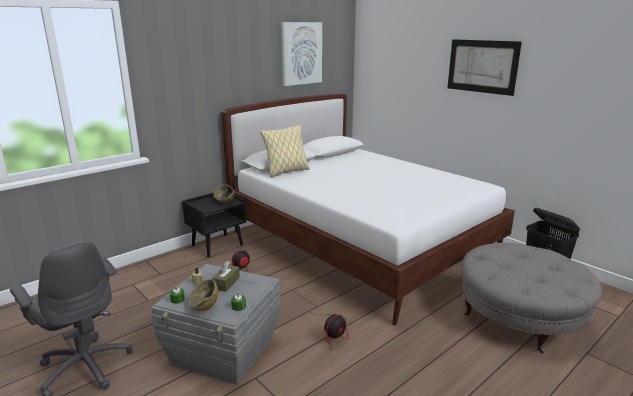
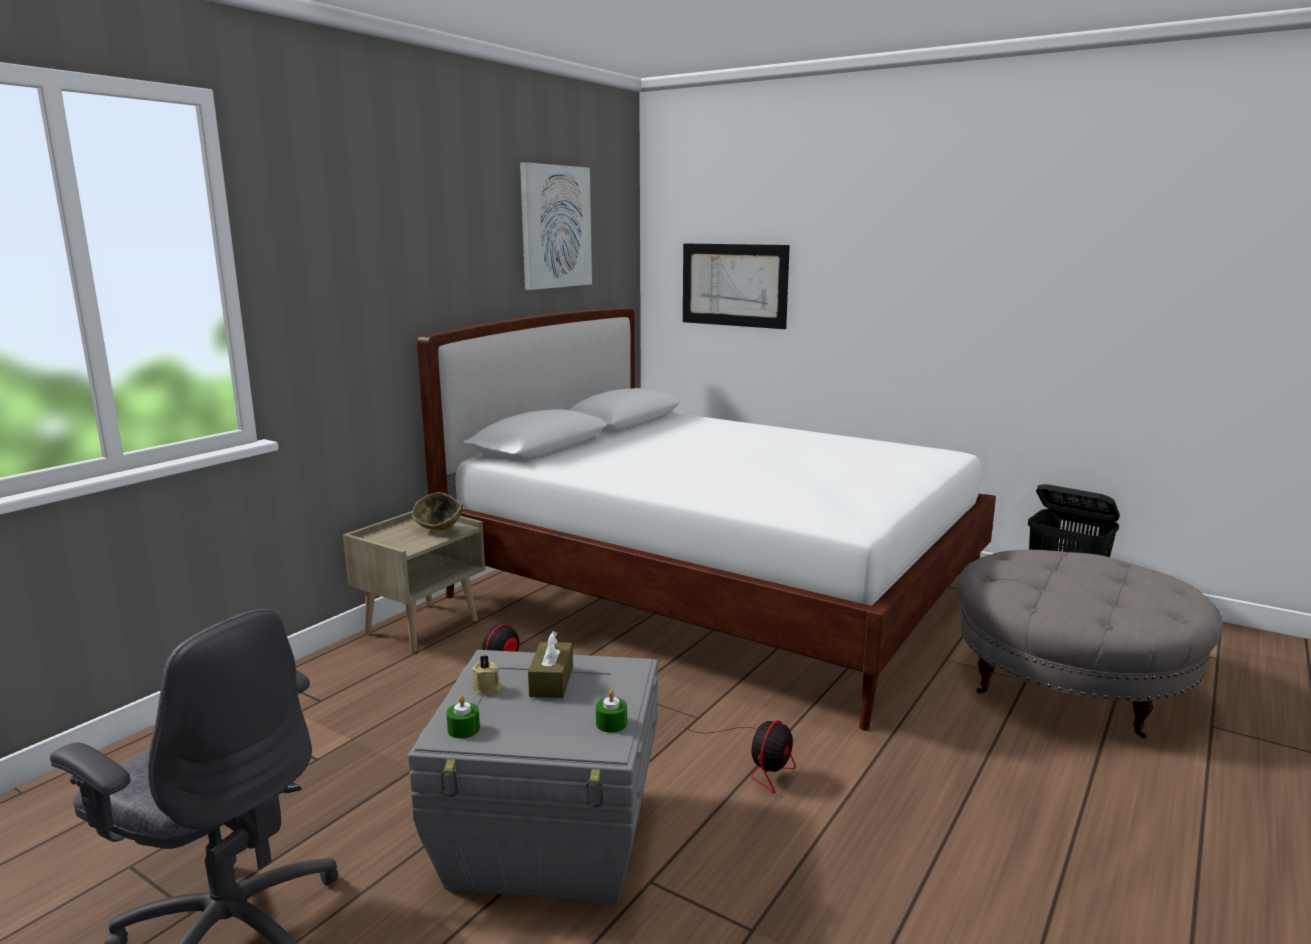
camera: 15 degrees left, 5 degrees down
black nightstand [182,193,246,257] -> beige nightstand [343,511,485,653]
bowl [189,279,218,311] -> none
pillow [260,124,310,177] -> none
picture [448,39,522,96] -> picture moved to [683,243,790,329]

